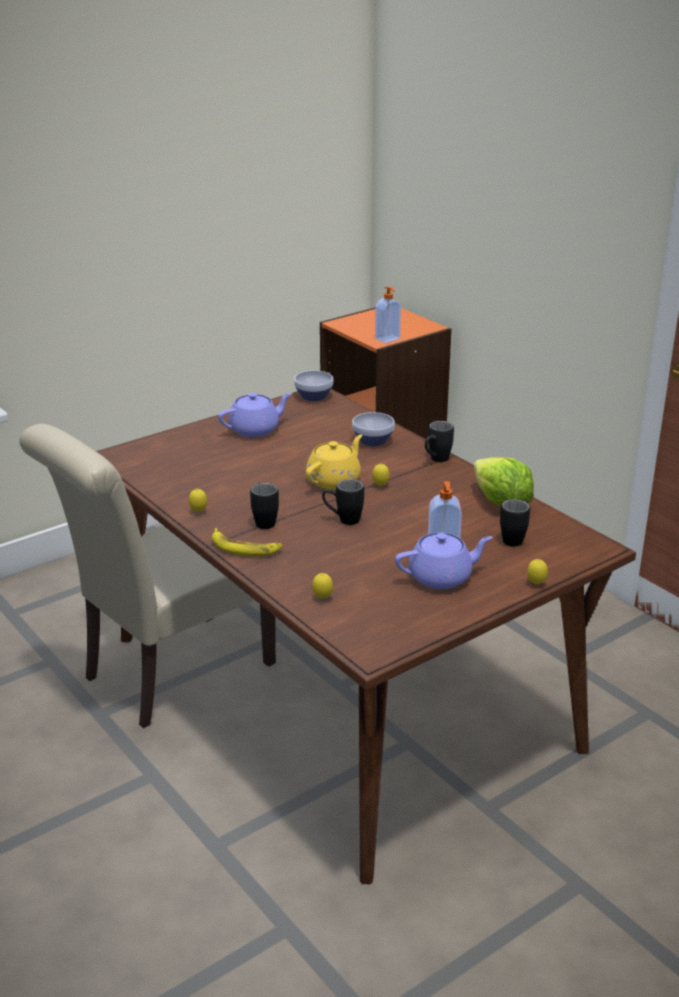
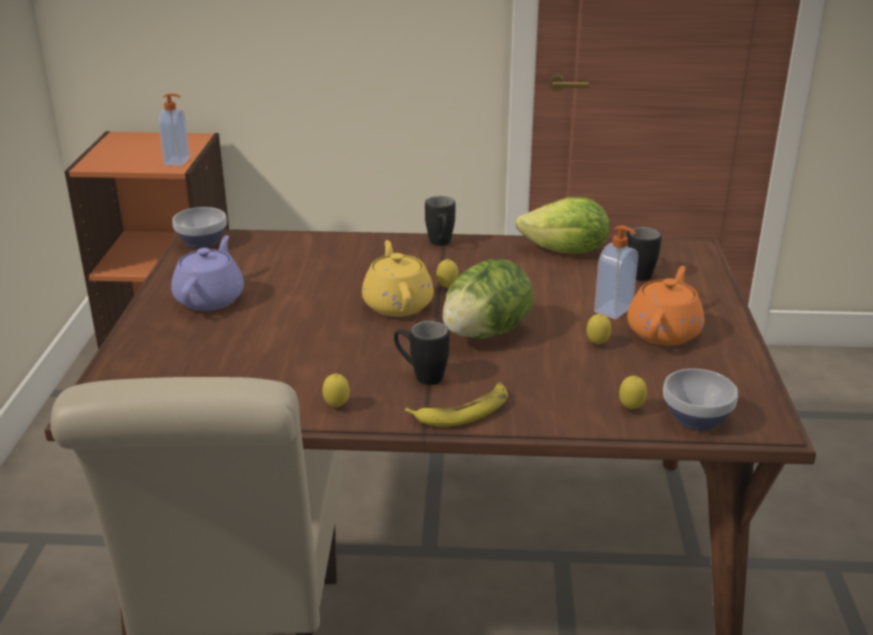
camera: 50 degrees left, 0 degrees up
black mug [322,479,364,525] -> lettuce [442,259,534,339]
bowl [352,412,395,446] -> bowl moved to [663,369,738,430]
purple teapot [395,532,493,589] -> orange teapot [627,266,704,346]
lemon [527,559,548,585] -> lemon moved to [586,313,611,345]

